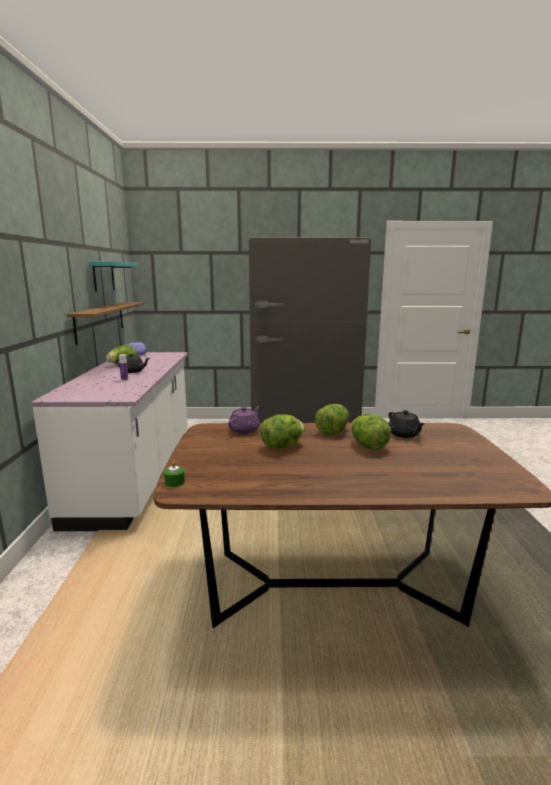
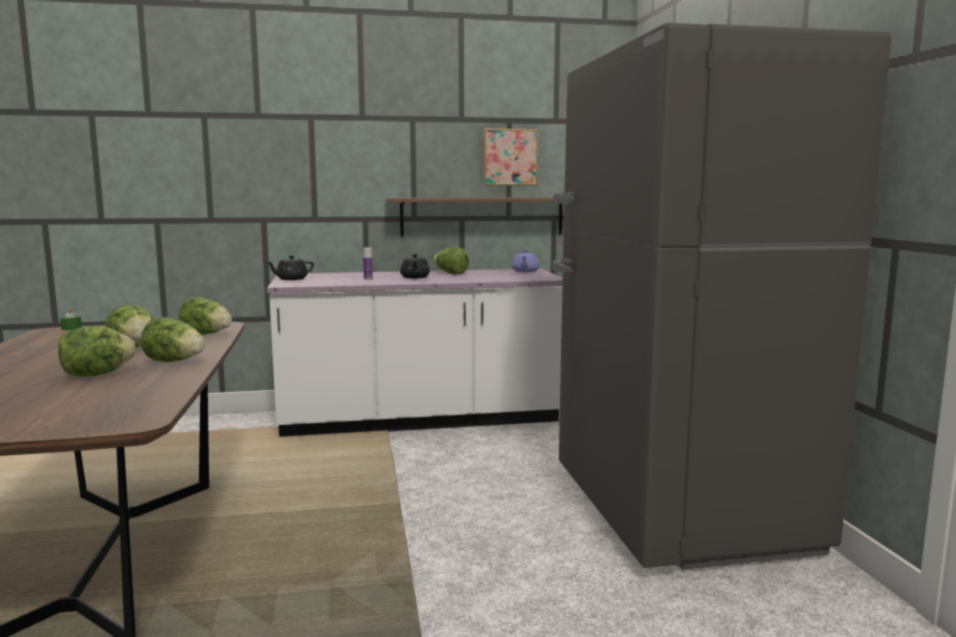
camera: 80 degrees right, 5 degrees down
turquoise shelf [88,261,139,292] -> picture [483,128,539,186]
purple teapot [228,406,260,434] -> lettuce [179,297,232,335]
black teapot [388,410,425,438] -> black teapot moved to [266,255,314,280]

